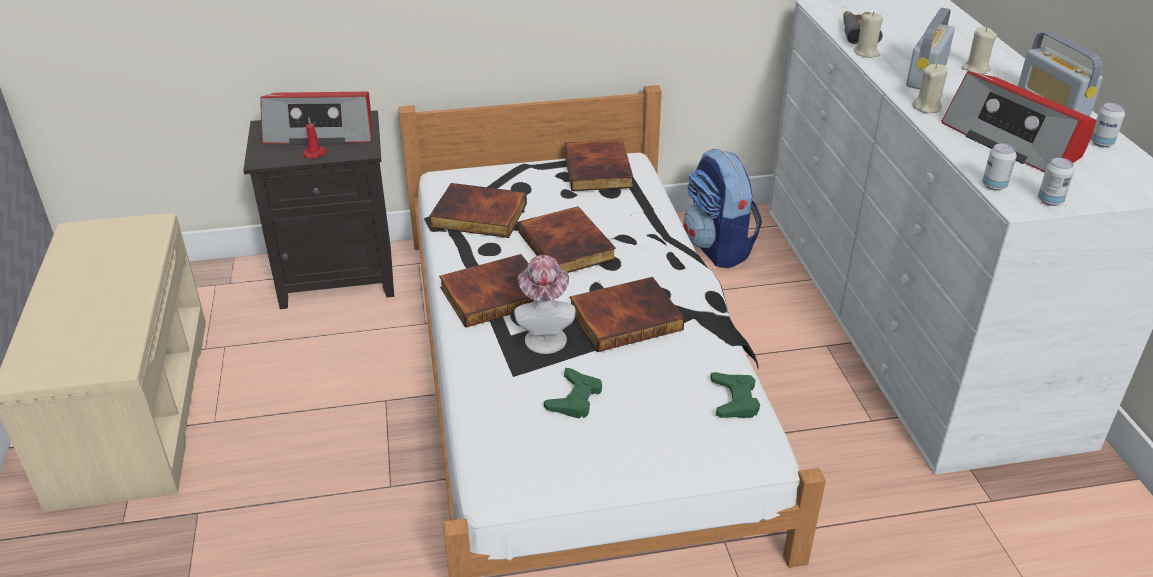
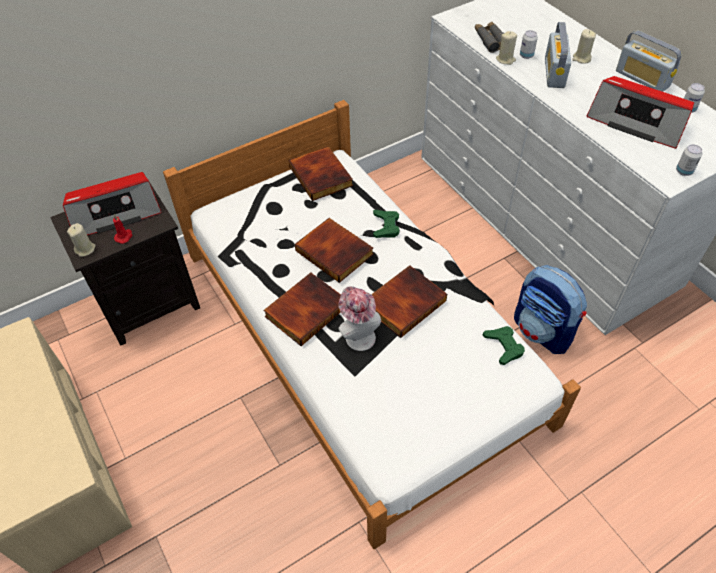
camera: 20 degrees left, 15 degrees up
book [430,183,527,238] -> none
green game controller [544,368,602,418] -> green game controller moved to [373,210,400,238]
backpack [683,149,762,268] -> backpack moved to [514,265,587,354]
beige candle [912,64,948,113] -> beige candle moved to [67,223,96,257]
can [982,143,1017,191] -> can moved to [520,30,538,59]

